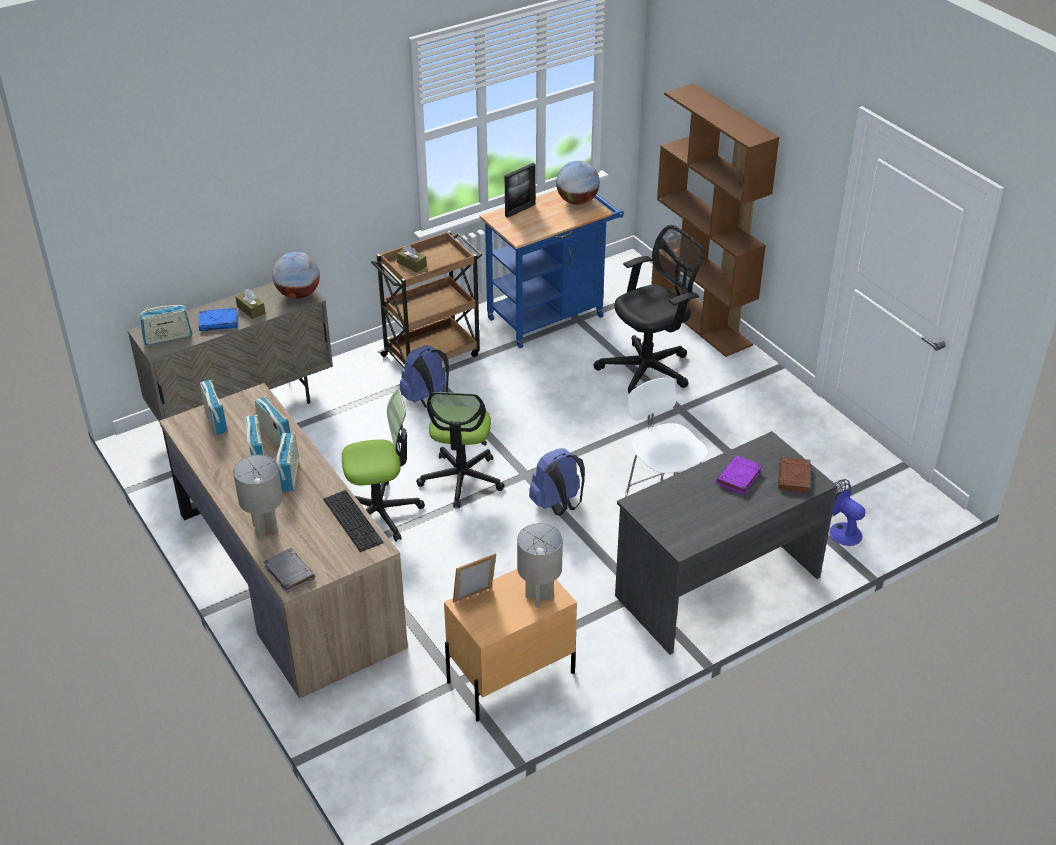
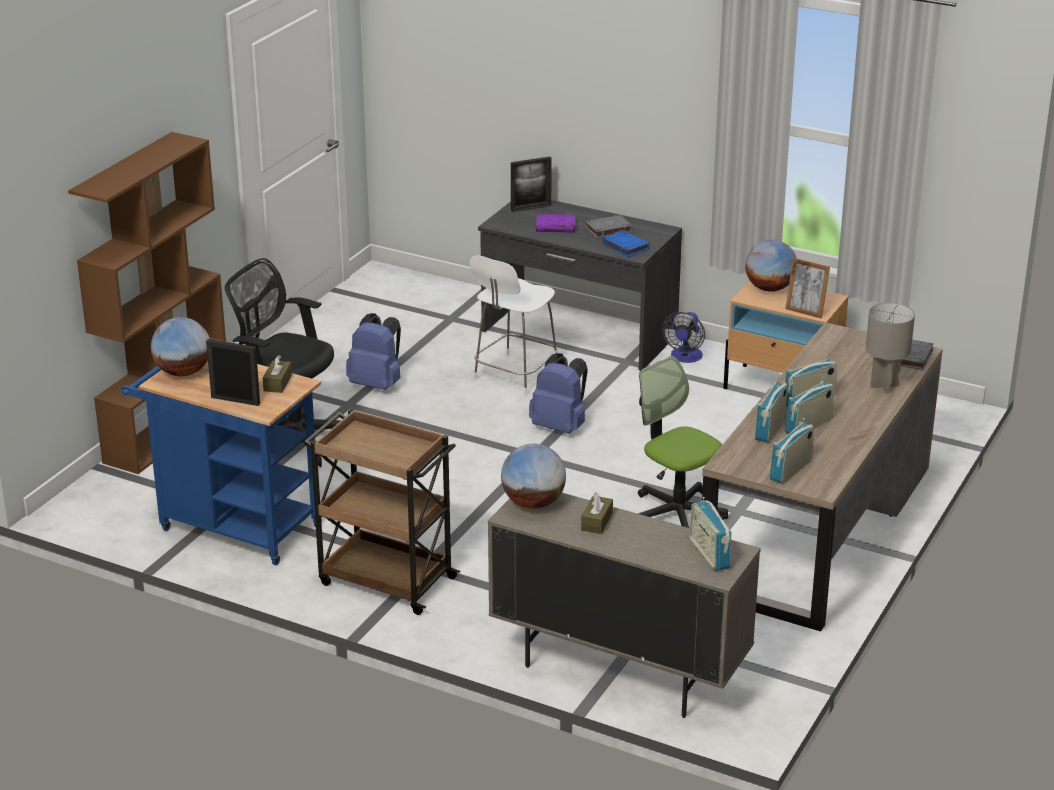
camera: 120 degrees left, 10 degrees down
radio [139,305,192,345] -> radio turned 150 degrees counterclockwise [689,497,731,571]
blue book [199,308,237,331] -> blue book moved to [602,230,650,257]
keyboard [323,490,383,552] -> none
brown tissue box [396,245,427,272] -> brown tissue box moved to [263,355,292,393]
blue backpack [400,345,449,408] -> blue backpack moved to [346,313,401,390]
office chair [416,392,505,508] -> none
grey table lamp [517,523,563,608] -> globe [745,240,796,292]
brown book [778,457,811,493] -> picture frame [511,157,552,212]
fan [829,479,866,546] -> fan moved to [662,312,705,363]
none -> grey book [585,215,632,238]

